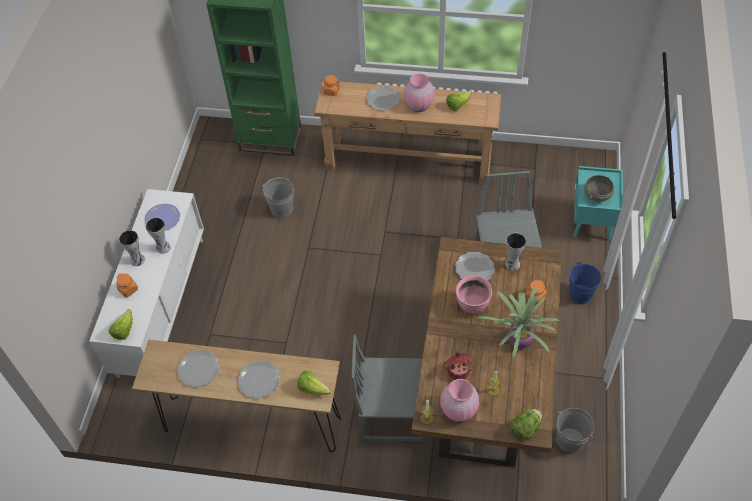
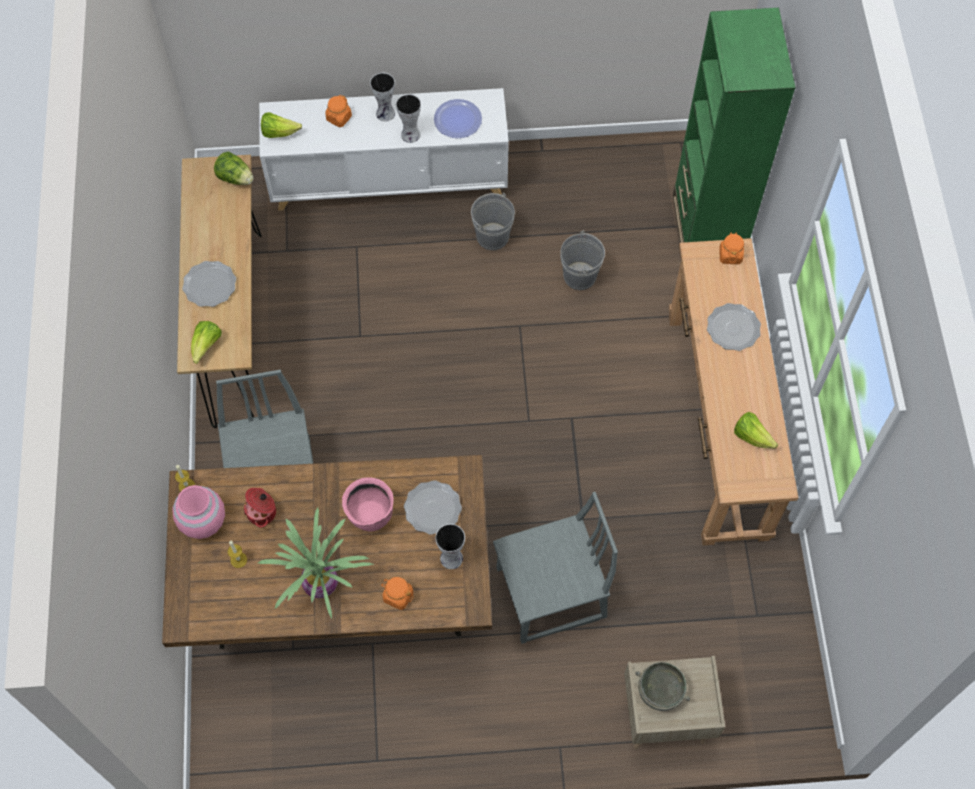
camera: 75 degrees right, 10 degrees up
plate [177,349,220,387] -> none
pink vase [404,73,435,112] -> none
lettuce [510,409,542,440] -> lettuce moved to [214,151,253,185]
grey bucket [557,408,594,453] -> grey bucket moved to [471,192,515,250]
blue bucket [563,261,602,304] -> none
turquoise nightstand [573,166,623,240] -> beige nightstand [624,656,725,749]

